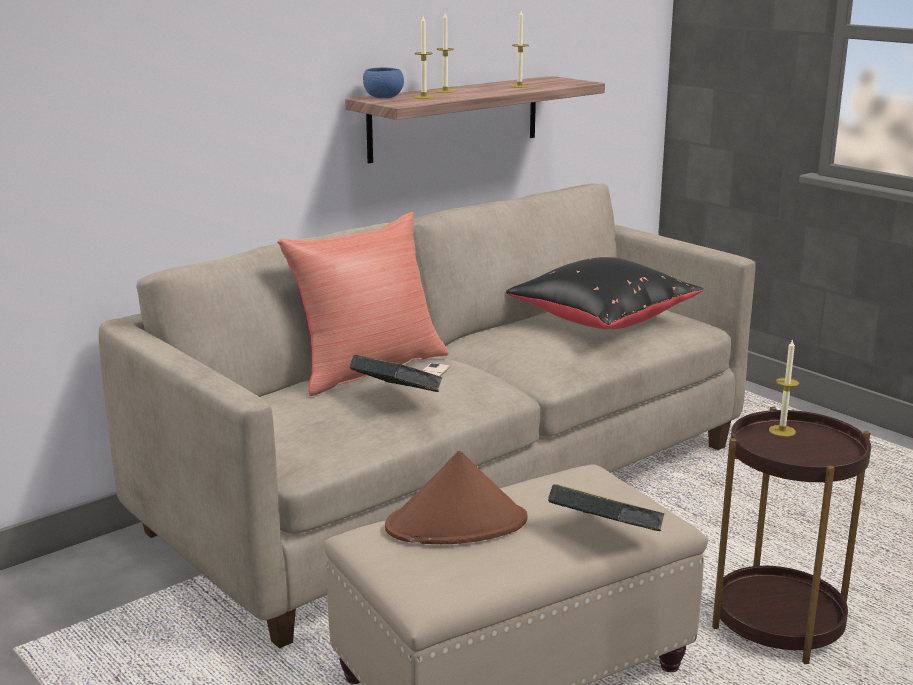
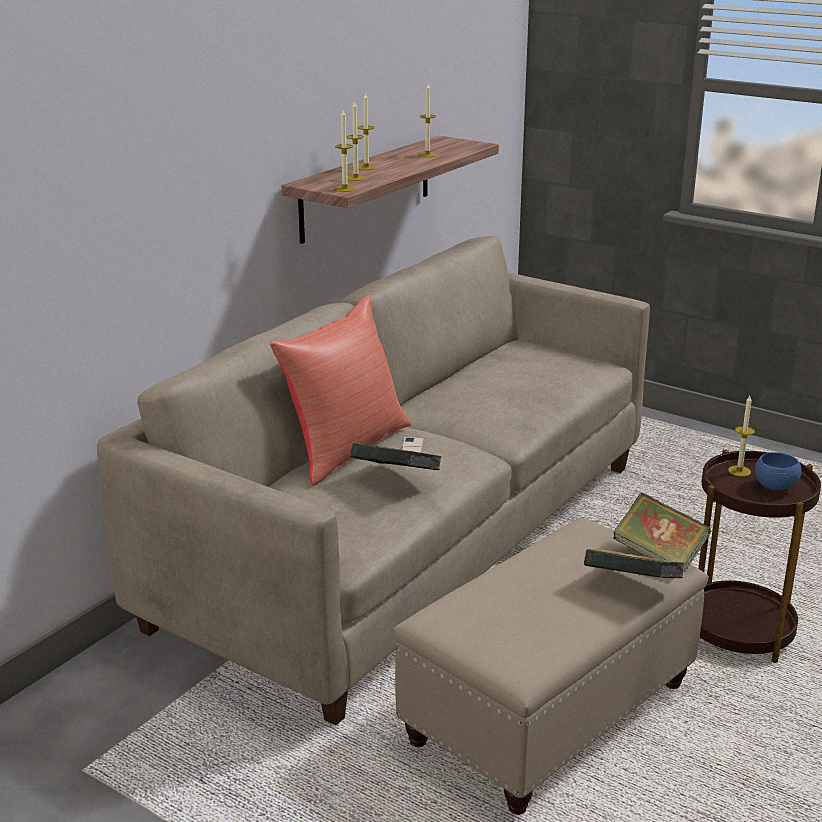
camera: 15 degrees left, 5 degrees up
blue bowl [363,67,404,98] -> blue bowl moved to [755,452,802,490]
brown hat [385,451,528,544] -> none
black pillow [506,257,703,329] -> none
none -> candle [334,110,356,192]
none -> book [614,493,711,576]

